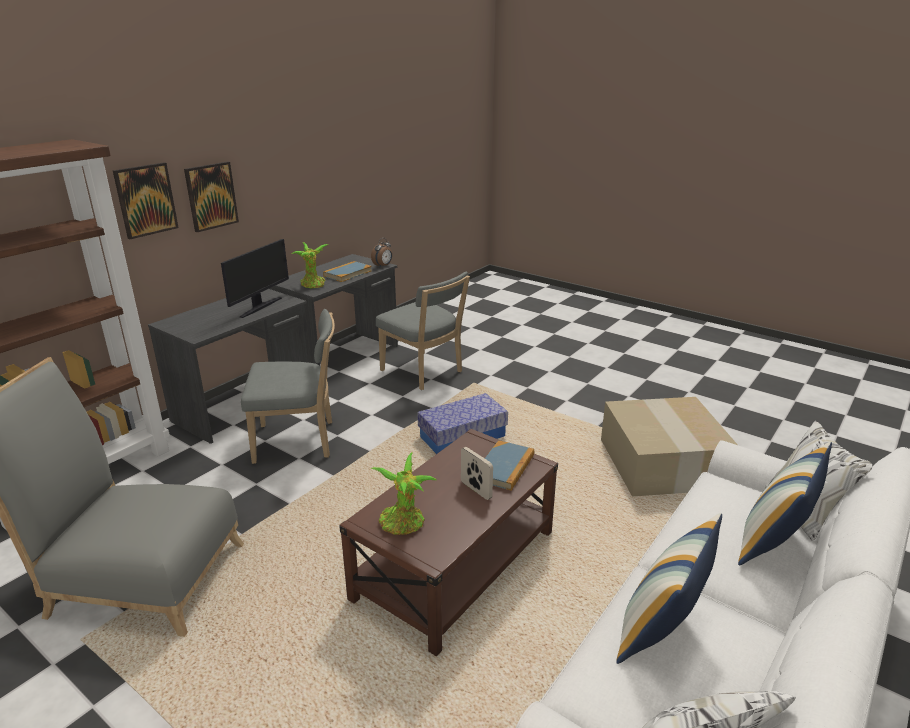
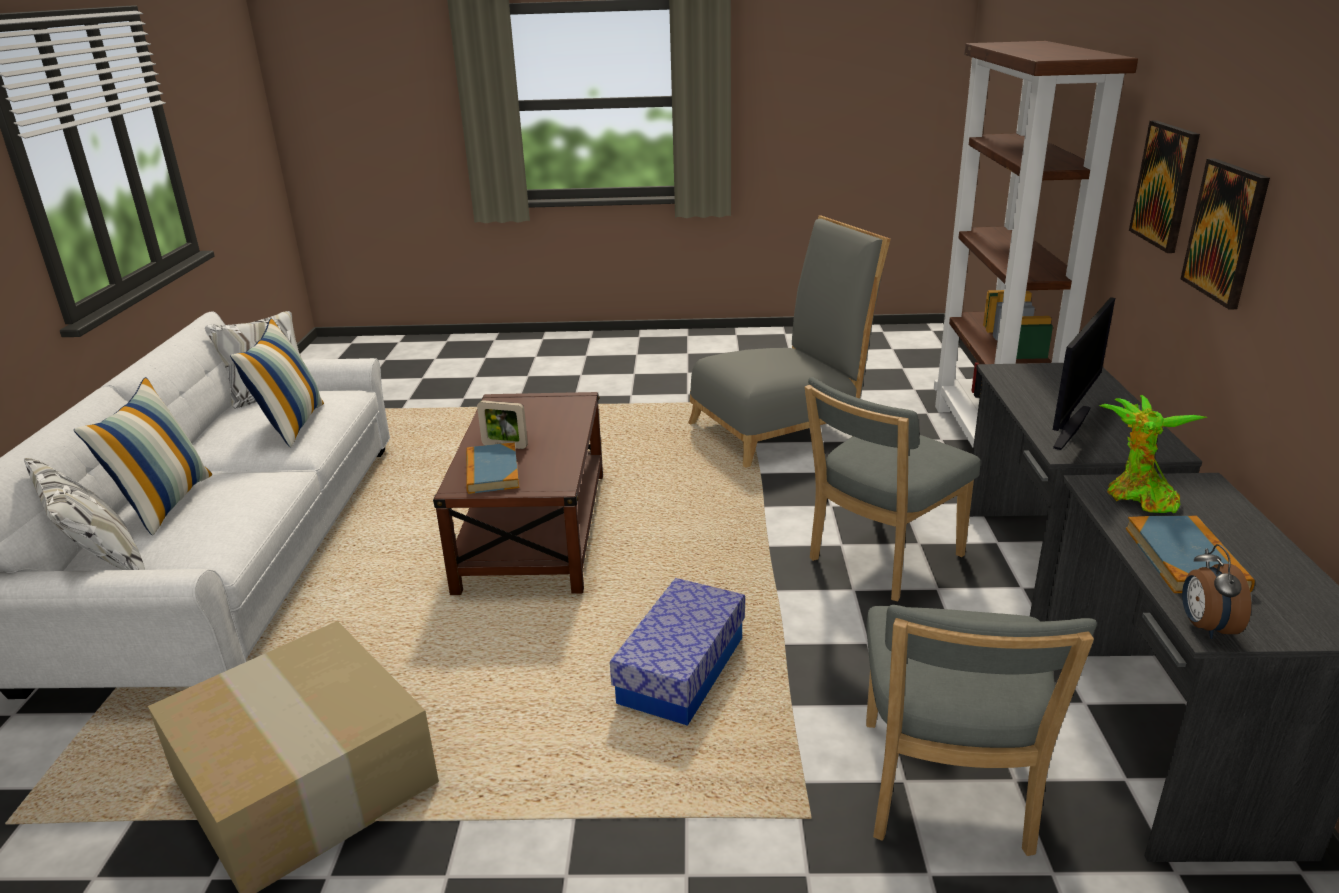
camera: 145 degrees right, 0 degrees up
monitor [221,239,289,318] -> monitor turned 135 degrees counterclockwise [1053,297,1115,450]
potted plant [371,452,436,535] -> none
grey chair [376,272,470,390] -> grey chair turned 90 degrees counterclockwise [866,605,1097,856]

